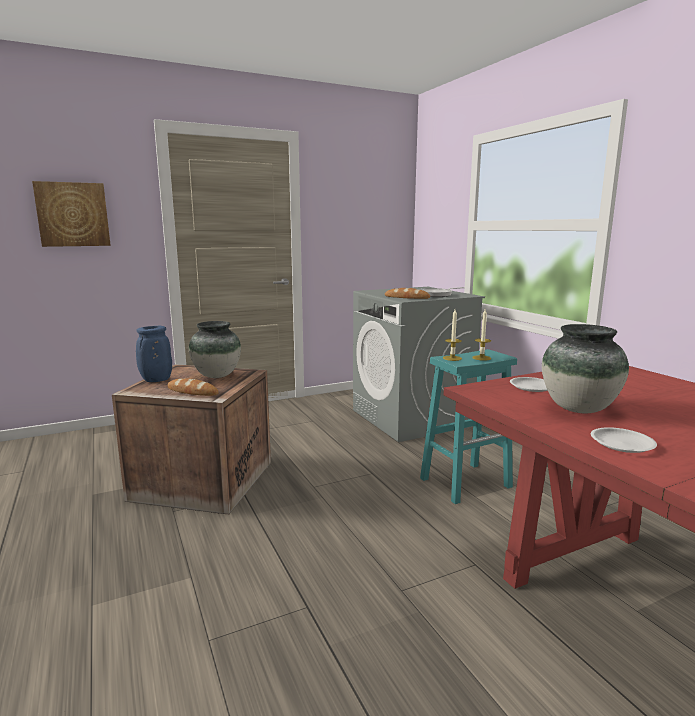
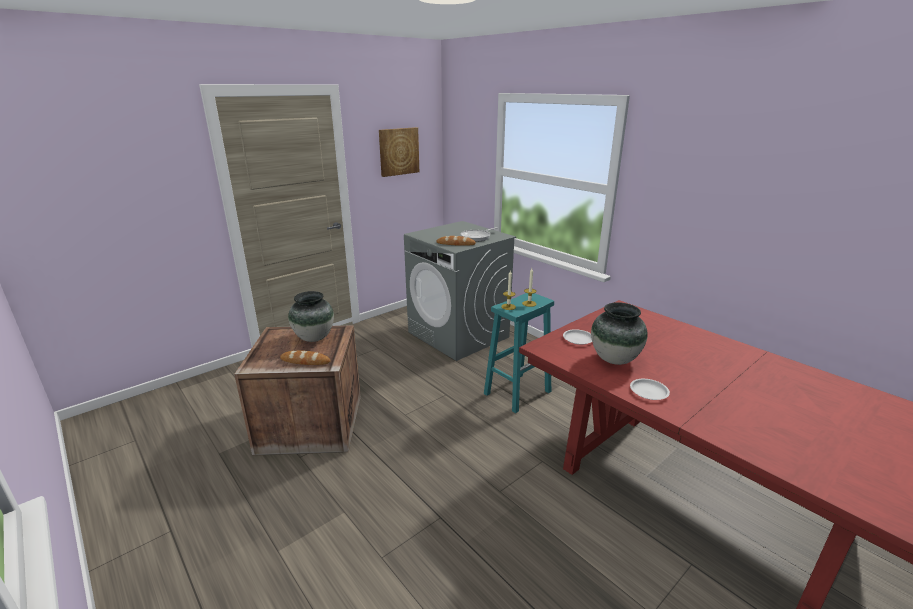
camera: 15 degrees left, 10 degrees up
picture [32,181,111,247] -> picture moved to [379,127,419,177]
blue vase [136,326,172,382] -> none

